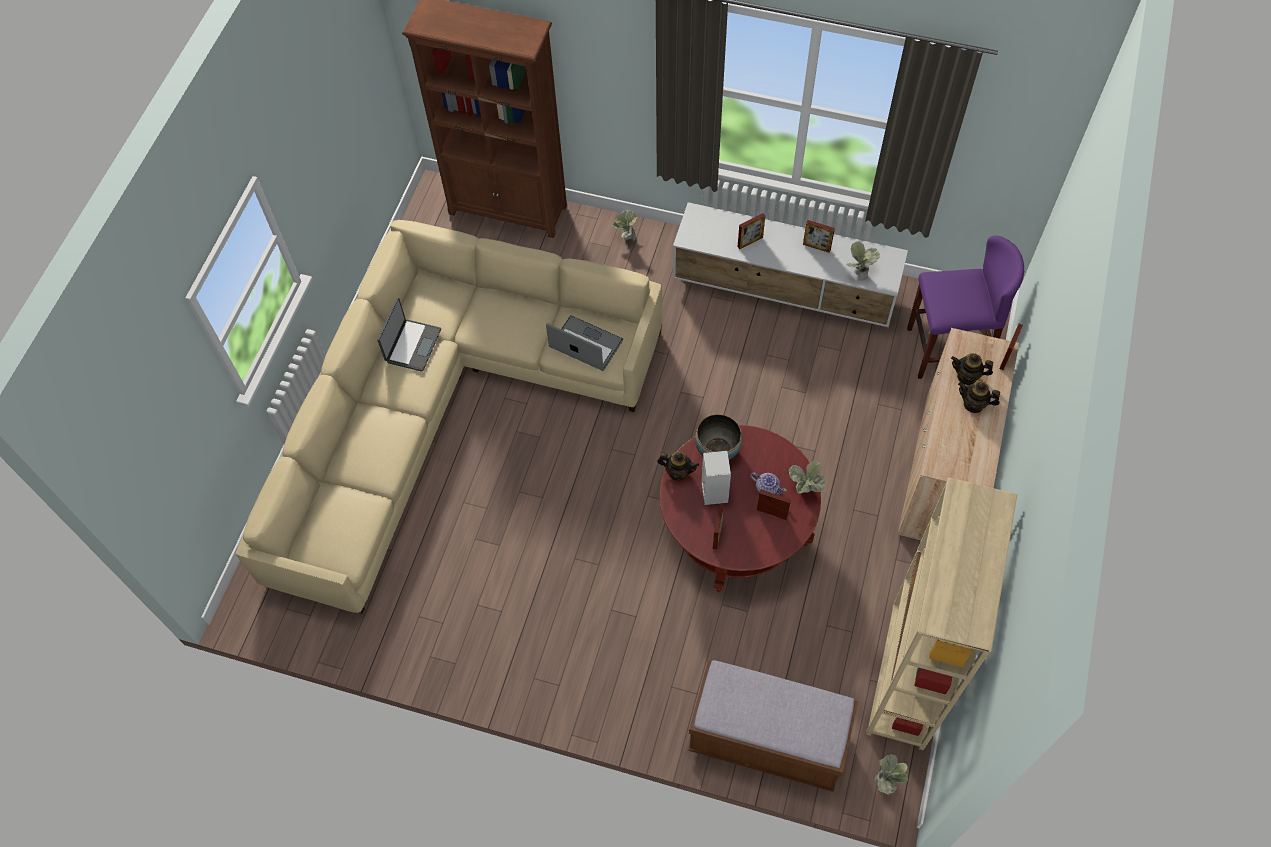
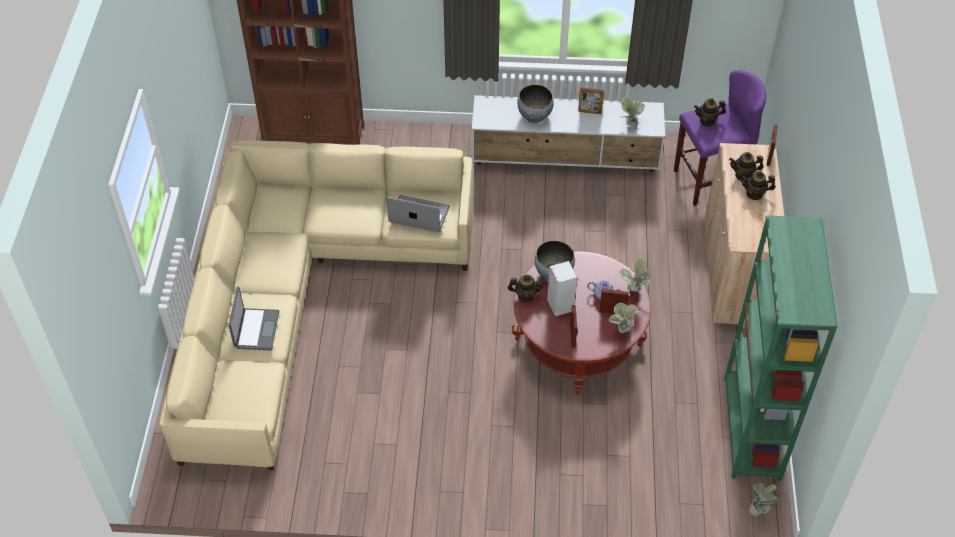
camera: 15 degrees left, 10 degrees down
laptop [377,297,441,372] -> laptop moved to [229,287,279,350]
potted plant [612,210,637,241] -> potted plant moved to [609,303,637,333]
brown bench [688,660,858,792] -> none
picture frame [738,213,765,249] -> bowl [518,84,554,123]
beige bookcase [866,477,1017,750] -> green bookcase [724,215,838,481]
none -> teapot [694,98,726,126]

